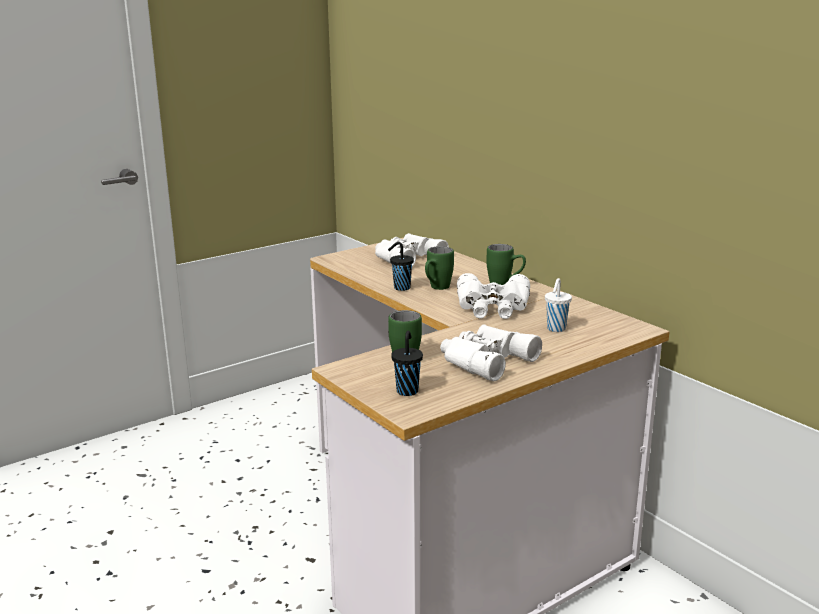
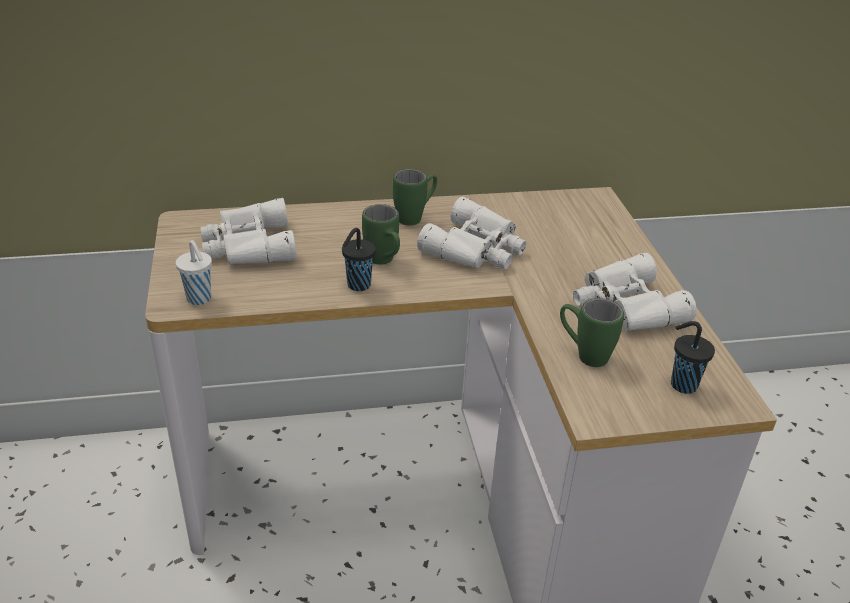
camera: 65 degrees left, 15 degrees up
white cup [545,278,572,332] -> white cup moved to [176,240,212,305]

